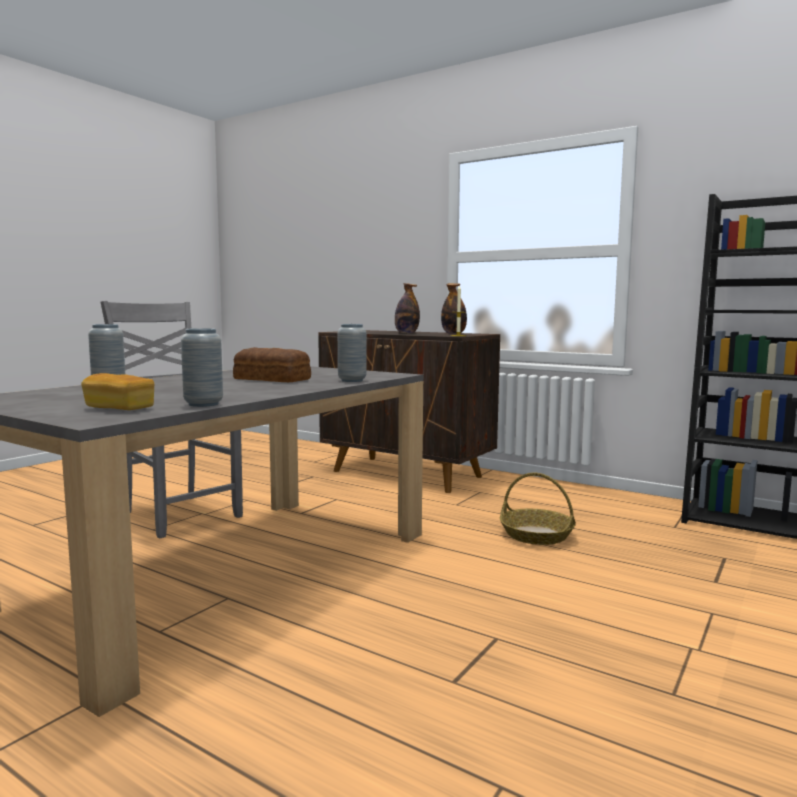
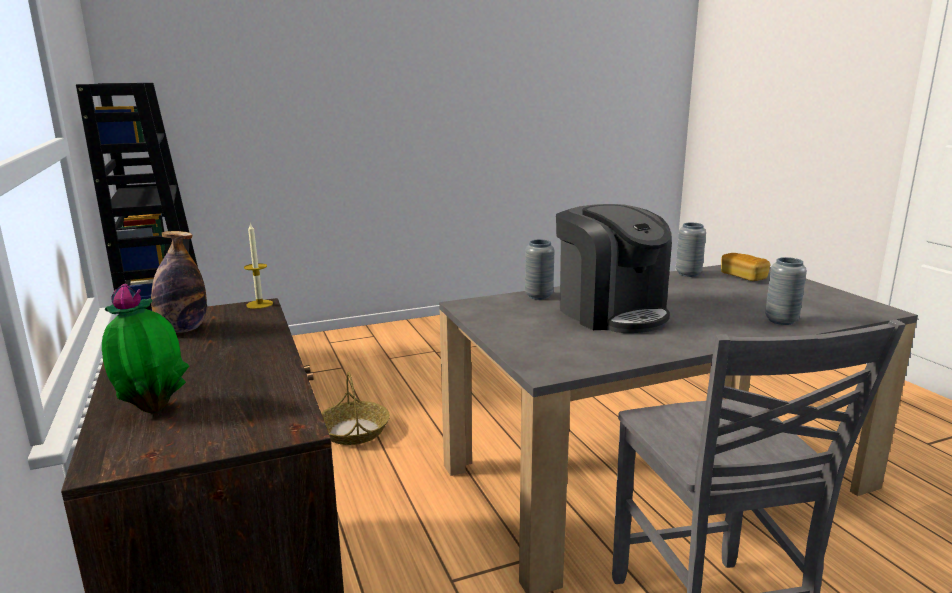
camera: 145 degrees left, 10 degrees up
bread [233,347,311,382] -> coffee machine [556,204,672,333]
bottle [395,283,420,333] -> none
none -> potted plant [102,284,189,413]

